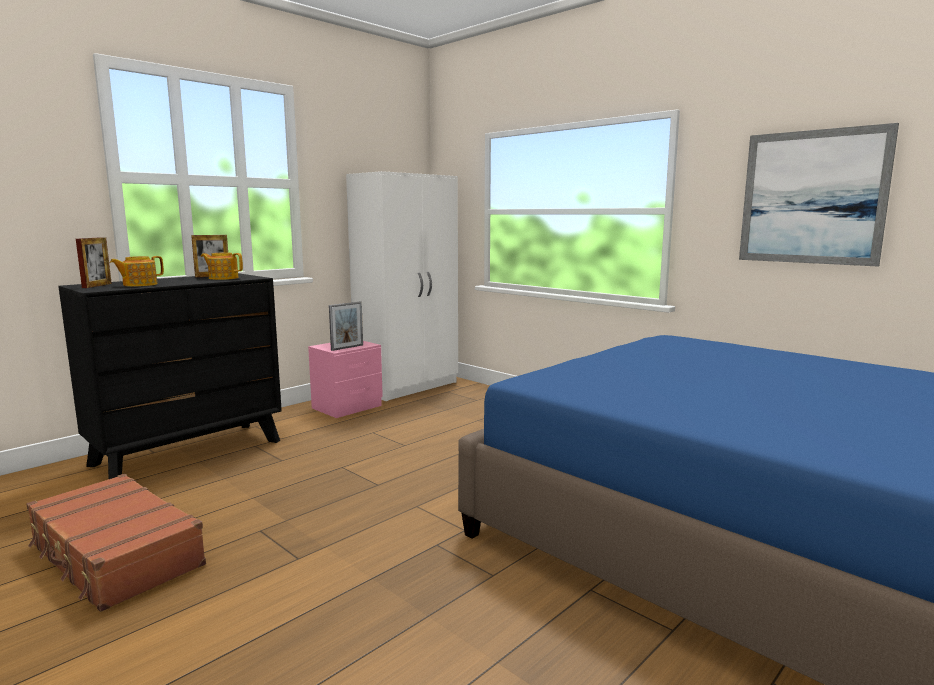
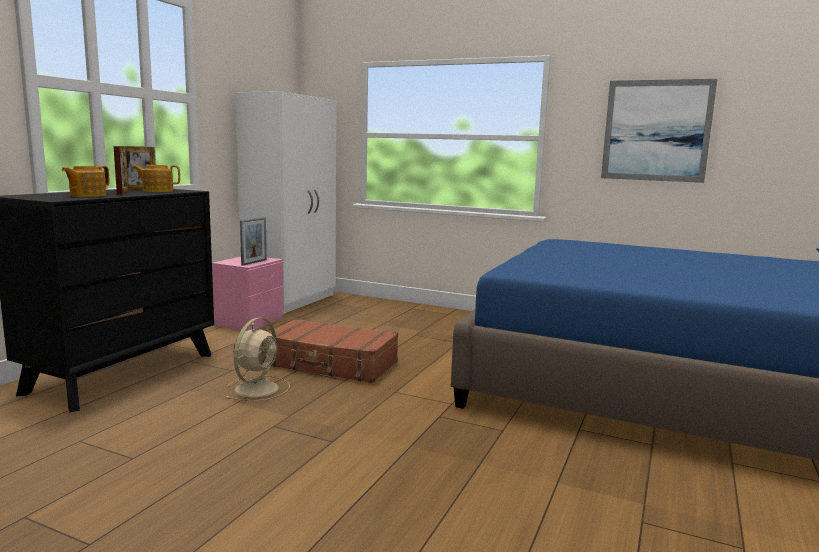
camera: 20 degrees left, 0 degrees up
brown suitcase [26,474,206,612] -> brown suitcase moved to [269,318,398,383]
picture frame [76,237,112,288] -> picture frame moved to [113,146,129,194]
none -> beige fan [225,318,290,401]

